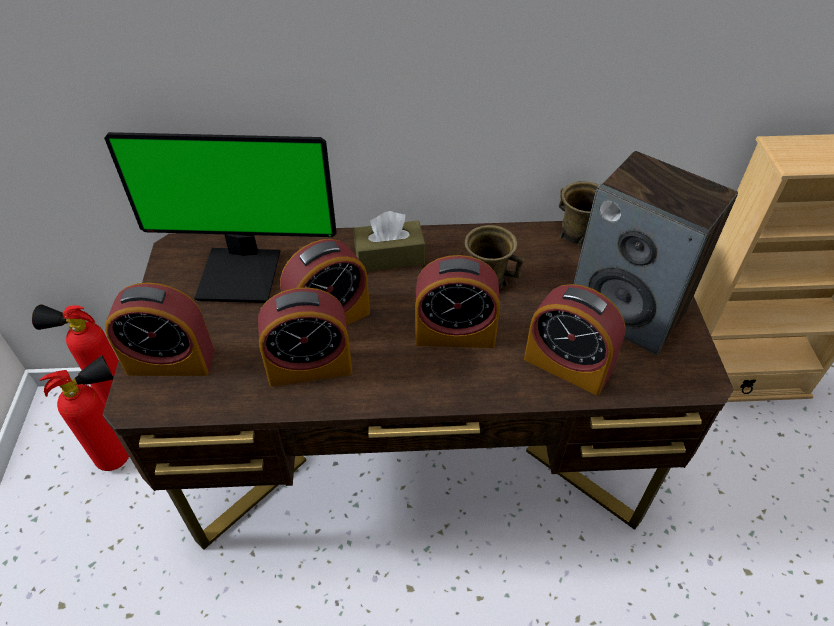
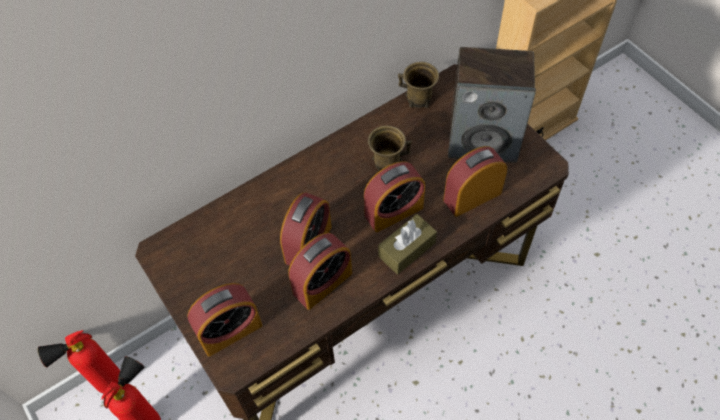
camera: 30 degrees left, 10 degrees up
monitor [104,132,337,303] -> none
brown tissue box [354,211,425,271] -> brown tissue box moved to [378,214,437,275]
alarm clock [524,284,626,395] -> alarm clock turned 150 degrees clockwise [443,146,507,217]

